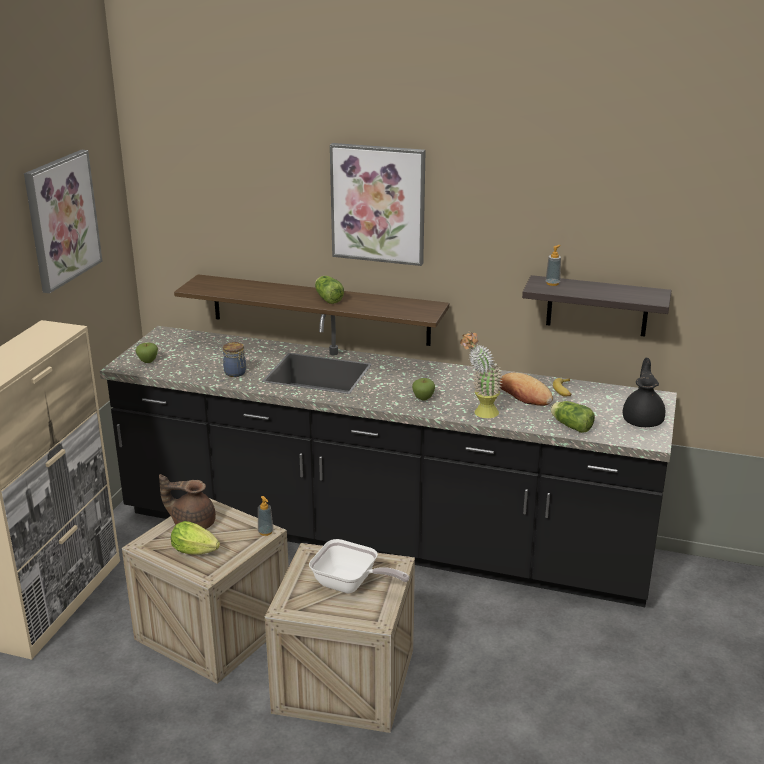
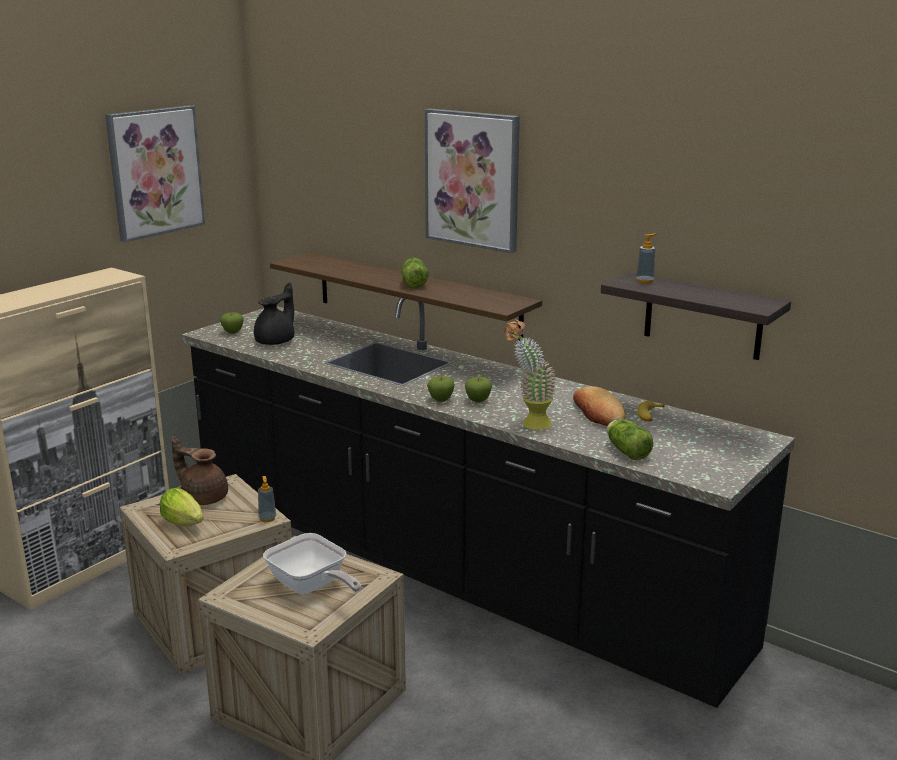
camera: 20 degrees right, 5 degrees down
jar [223,342,246,377] -> none
black teapot [623,358,665,427] -> black teapot moved to [254,282,294,345]
none -> apple [427,376,455,402]

